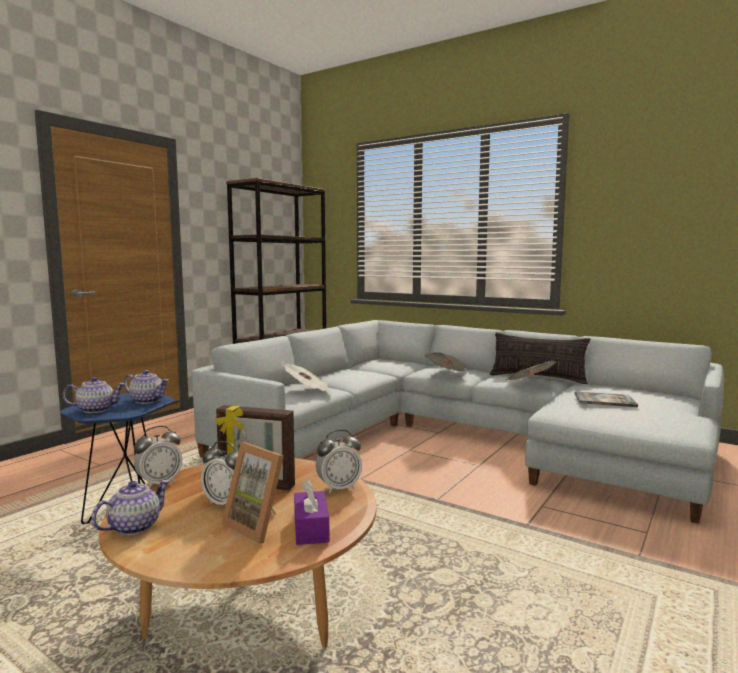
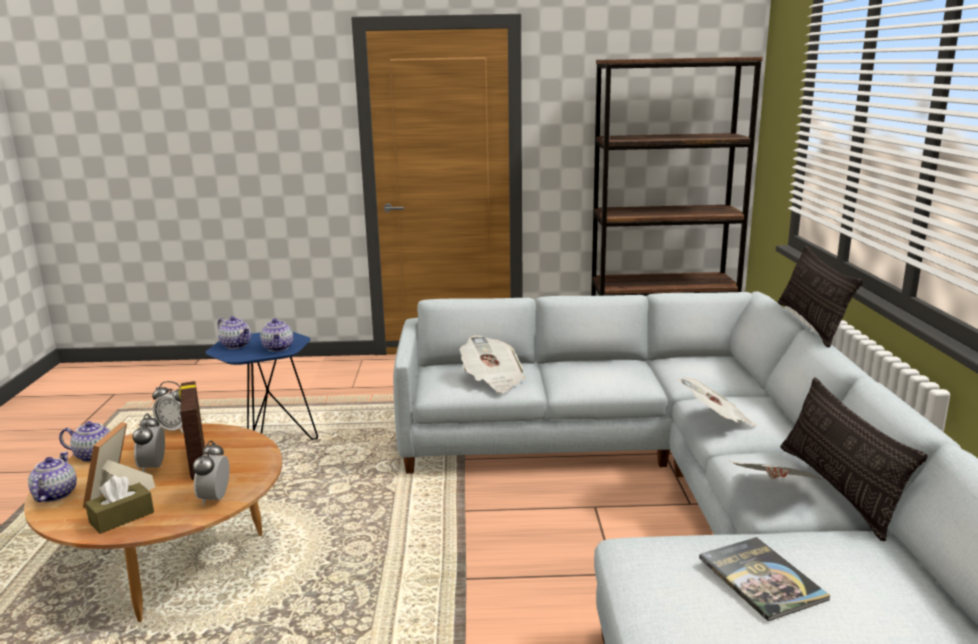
camera: 55 degrees right, 10 degrees up
purple tissue box [294,480,330,545] -> brown tissue box [85,475,154,534]
alarm clock [316,430,362,493] -> alarm clock turned 60 degrees clockwise [193,440,229,506]
none -> teapot [28,451,77,502]
none -> pillow [778,245,863,348]

